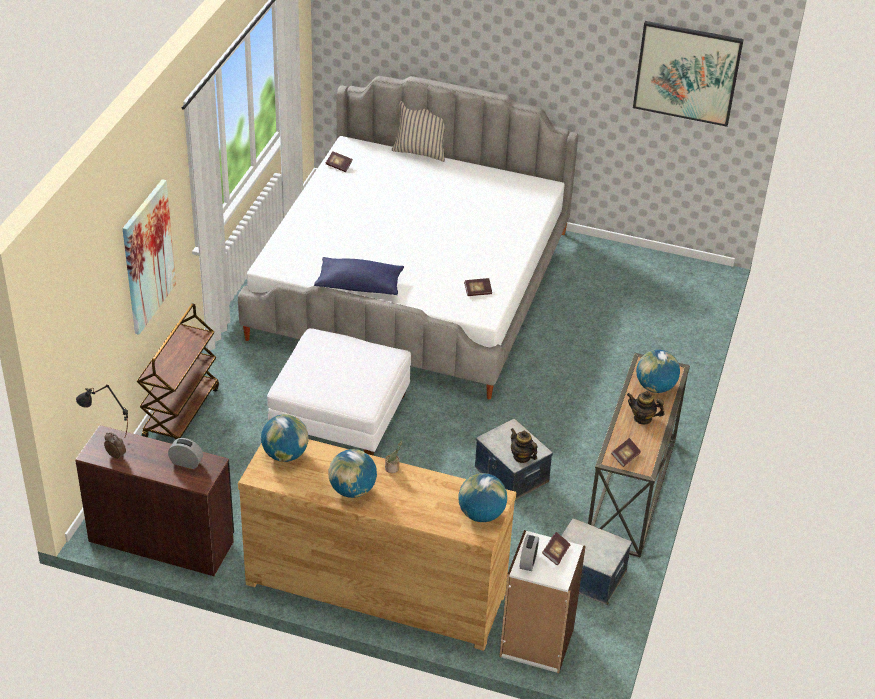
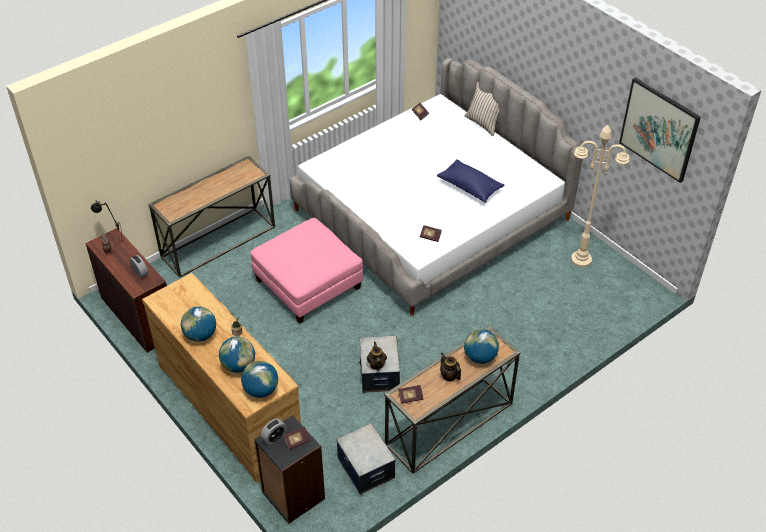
camera: 35 degrees right, 5 degrees up
picture [122,179,176,335] -> none
brown cart [137,303,219,439] -> console table [148,156,275,278]
globe [261,414,309,462] -> globe moved to [219,336,255,373]
white ottoman [267,328,411,456] -> pink ottoman [250,218,363,323]
blue pillow [314,257,404,295] -> blue pillow moved to [437,159,504,202]
white bookcase [499,530,586,673] -> black bookcase [254,415,325,524]
none -> beige floor lamp [571,125,629,267]

